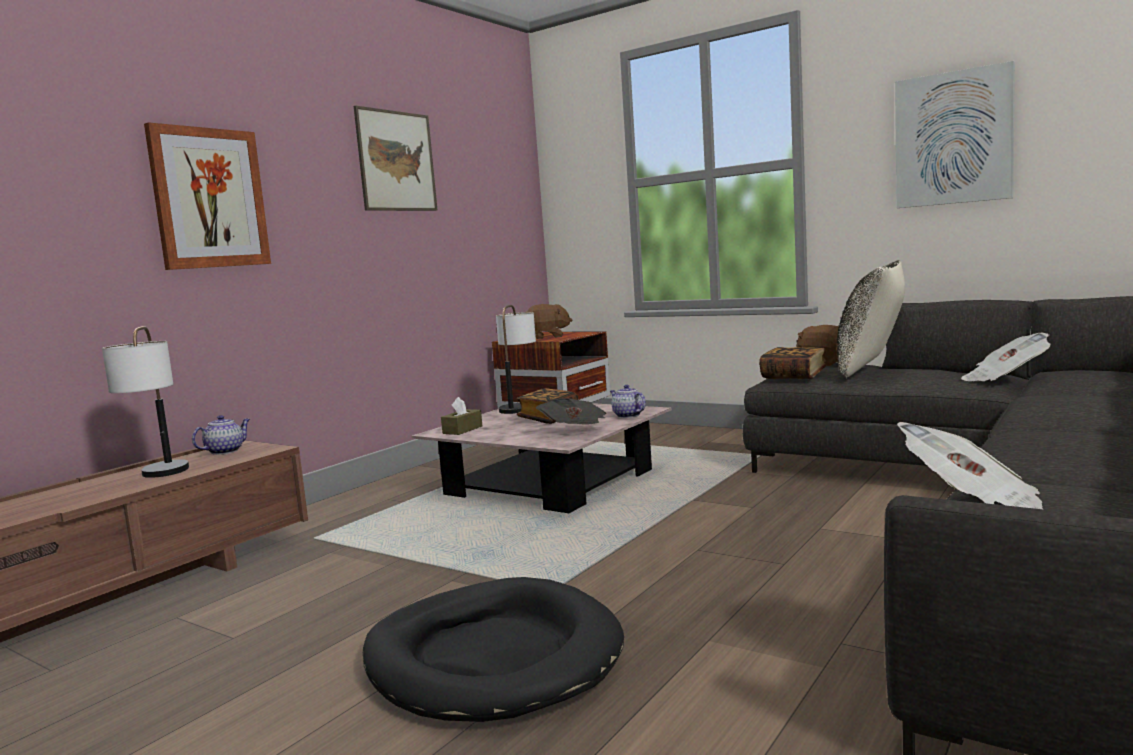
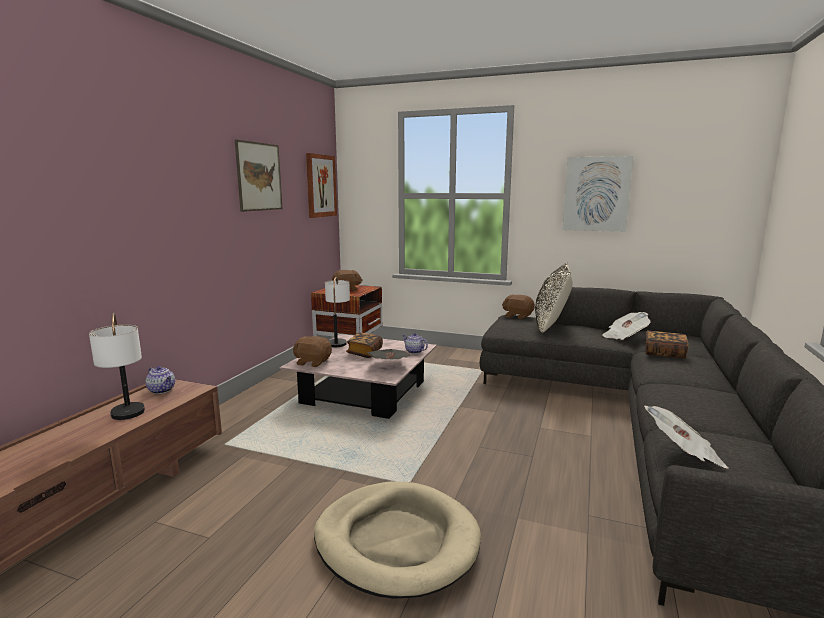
camera: 15 degrees left, 5 degrees up
picture [144,122,271,270] -> picture moved to [306,153,337,218]
teapot [192,415,250,455] -> teapot turned 105 degrees clockwise [146,366,175,394]
black dog bed [363,577,624,722] -> beige dog bed [314,481,481,599]
brown tissue box [441,397,482,435] -> brown plush toy [293,336,332,367]
book [759,347,827,379] -> book moved to [645,331,689,359]

